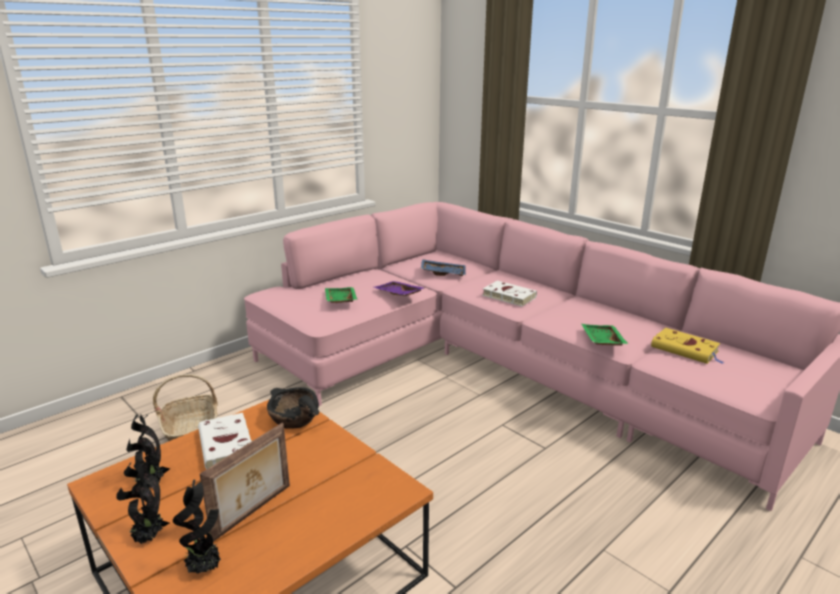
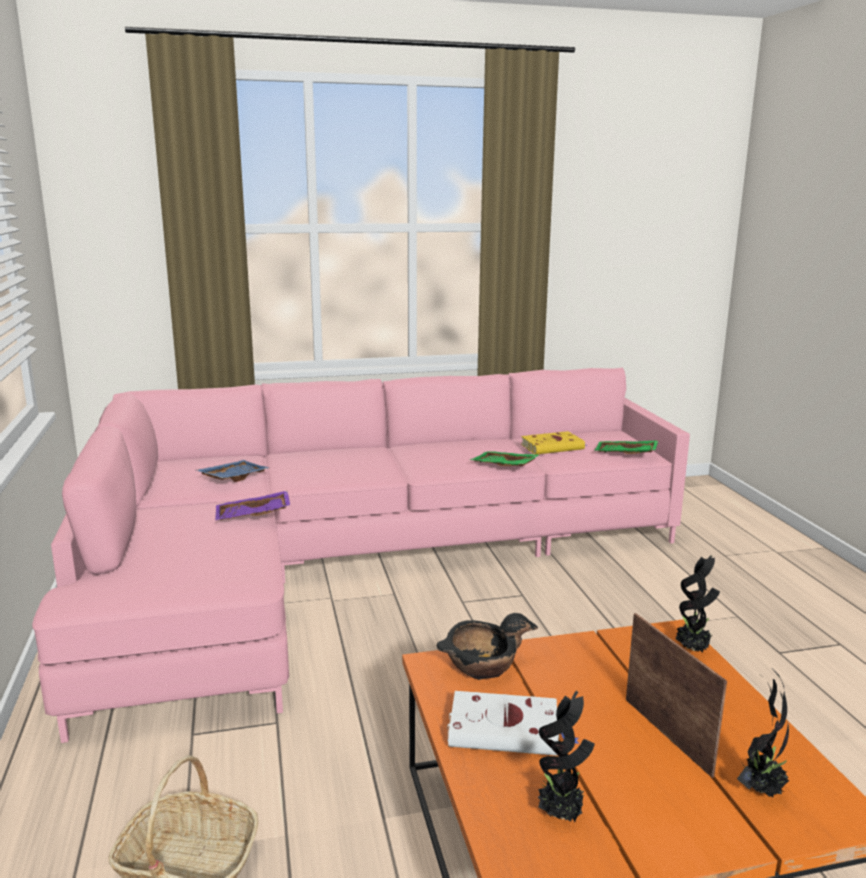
camera: 60 degrees left, 5 degrees down
potted plant [116,459,169,544] -> potted plant moved to [675,556,720,652]
green tray [325,287,358,303] -> green tray moved to [594,440,658,454]
white book [482,281,537,307] -> none

